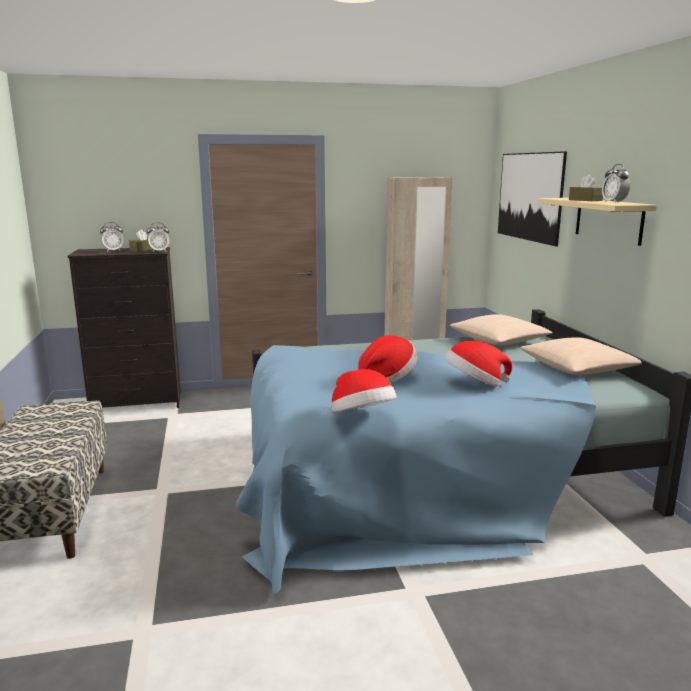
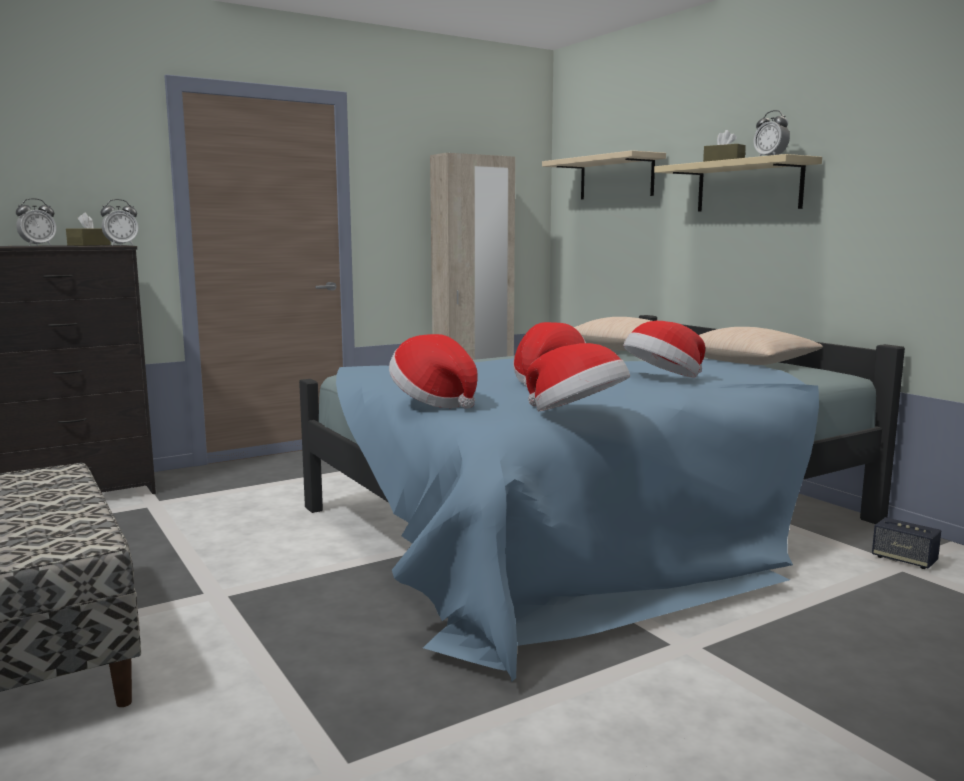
camera: 20 degrees left, 5 degrees down
picture [498,151,567,246] -> beige shelf [542,150,666,199]
none -> hat [389,334,478,409]
none -> speaker [872,517,941,569]

